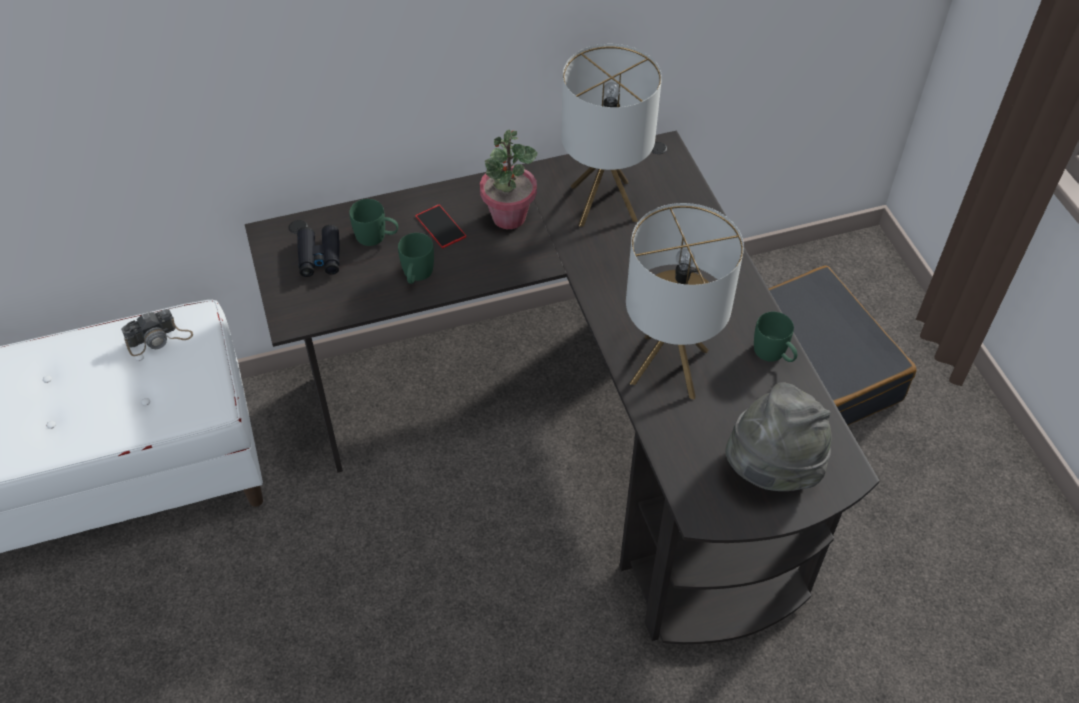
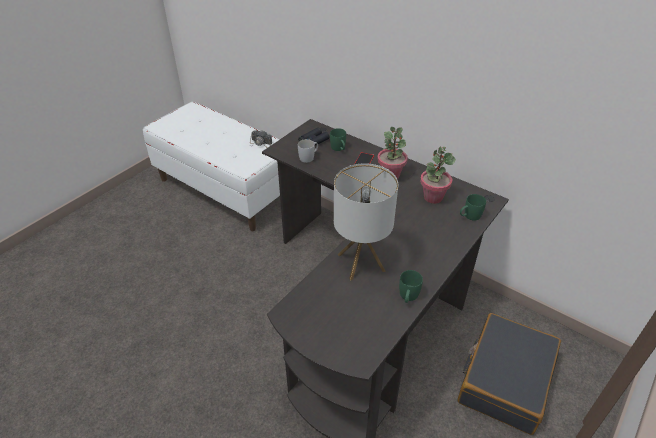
camera: 55 degrees right, 10 degrees down
green mug [398,233,434,284] -> green mug moved to [460,194,486,220]
table lamp [561,44,662,227] -> potted plant [420,146,456,204]
grey hat [725,383,832,491] -> none
none -> white mug [298,139,318,163]

